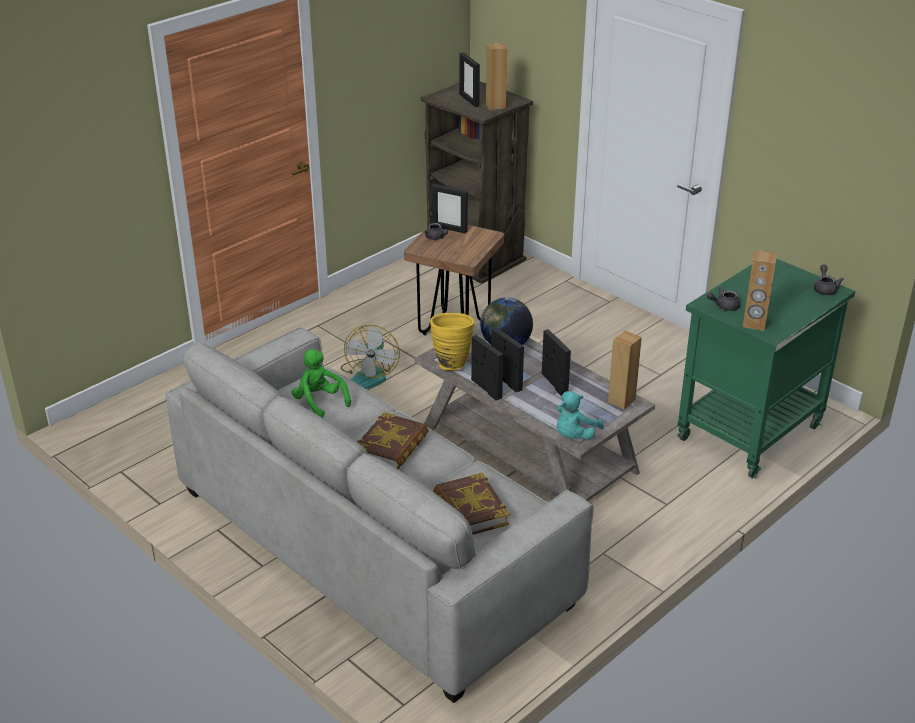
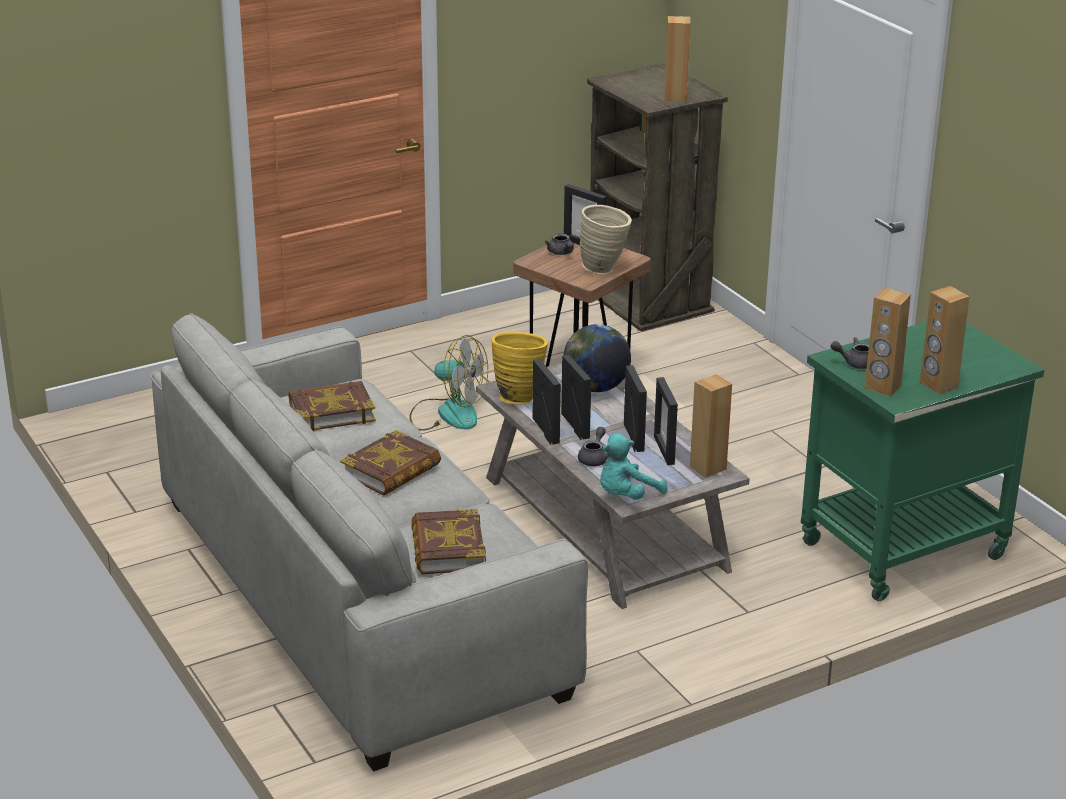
camera: 15 degrees right, 5 degrees down
green plush toy [292,349,351,418] -> book [289,381,376,431]
fan [341,325,400,389] -> fan turned 90 degrees counterclockwise [409,335,488,431]
picture frame [459,52,480,107] -> picture frame moved to [654,377,678,465]
grey teapot [814,265,844,295] -> grey teapot moved to [578,427,610,466]
none -> beige vase [580,205,632,274]
none -> brown speaker [920,286,969,394]

